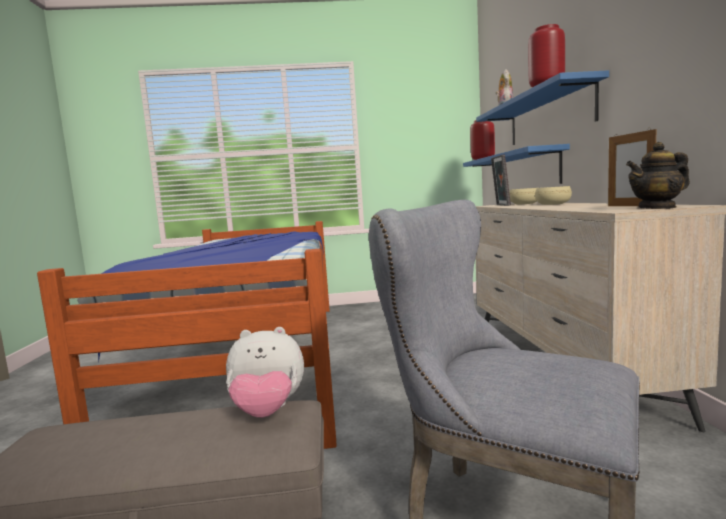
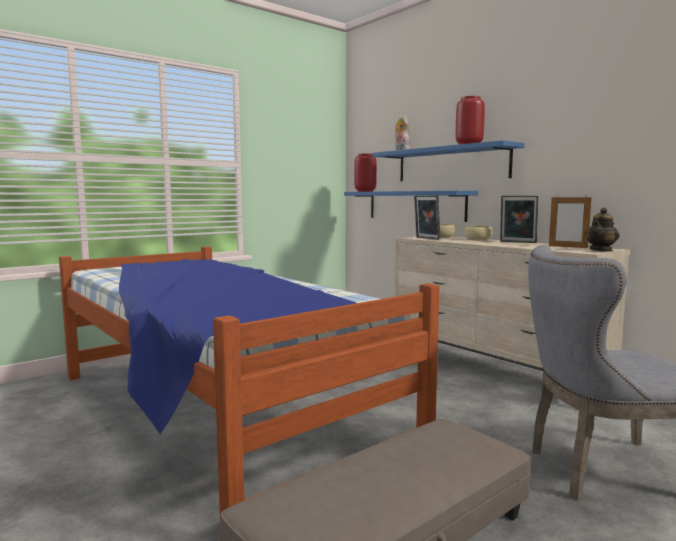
camera: 35 degrees left, 0 degrees up
plush toy [226,327,304,418] -> none
none -> picture frame [500,195,539,243]

